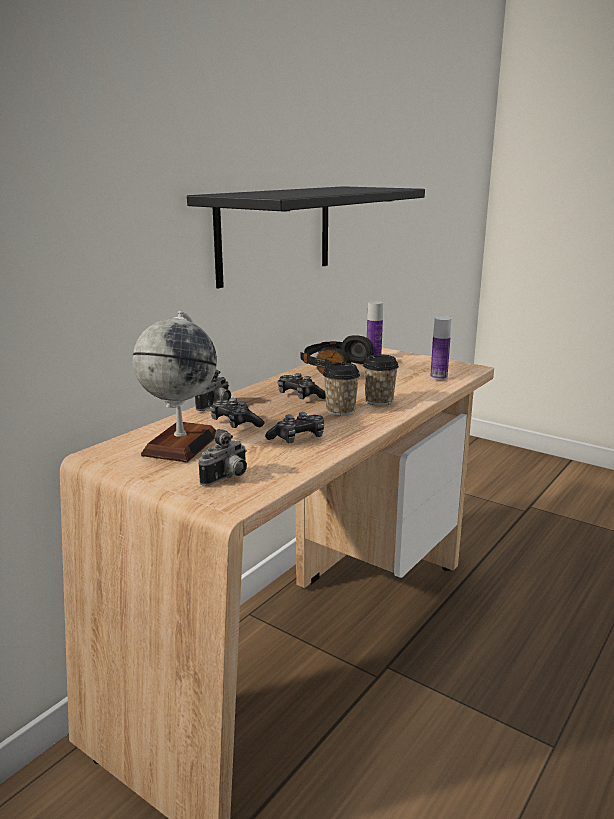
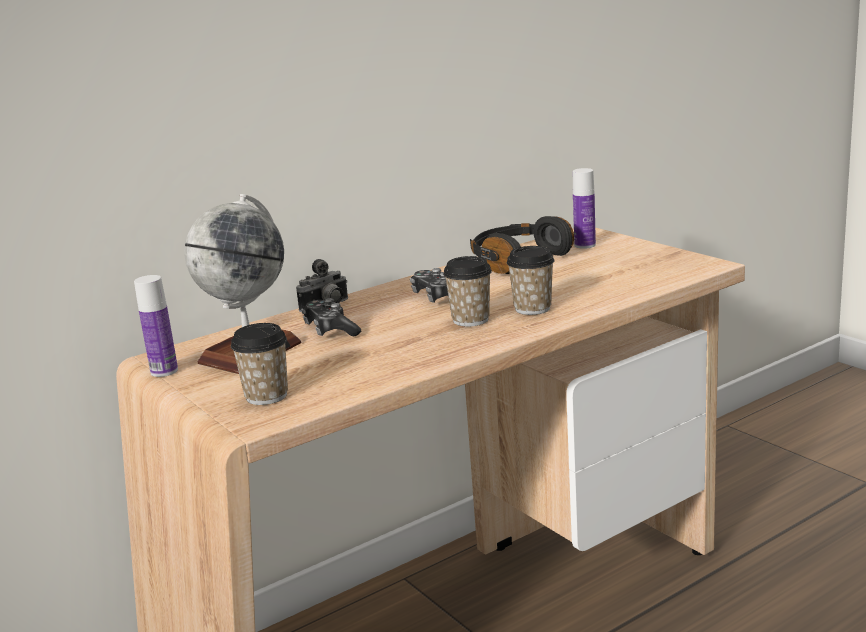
camera: 20 degrees right, 0 degrees up
black shelf [187,186,425,289] -> none
camera [198,429,247,486] -> cup [231,323,288,405]
game controller [265,412,324,443] -> none
bottle [430,316,451,380] -> bottle moved to [134,275,178,377]

